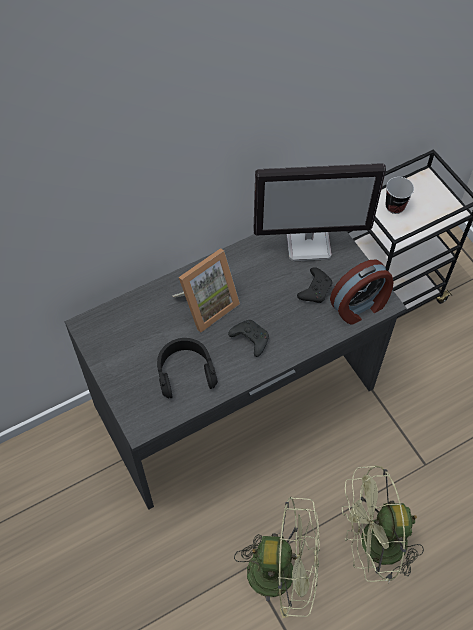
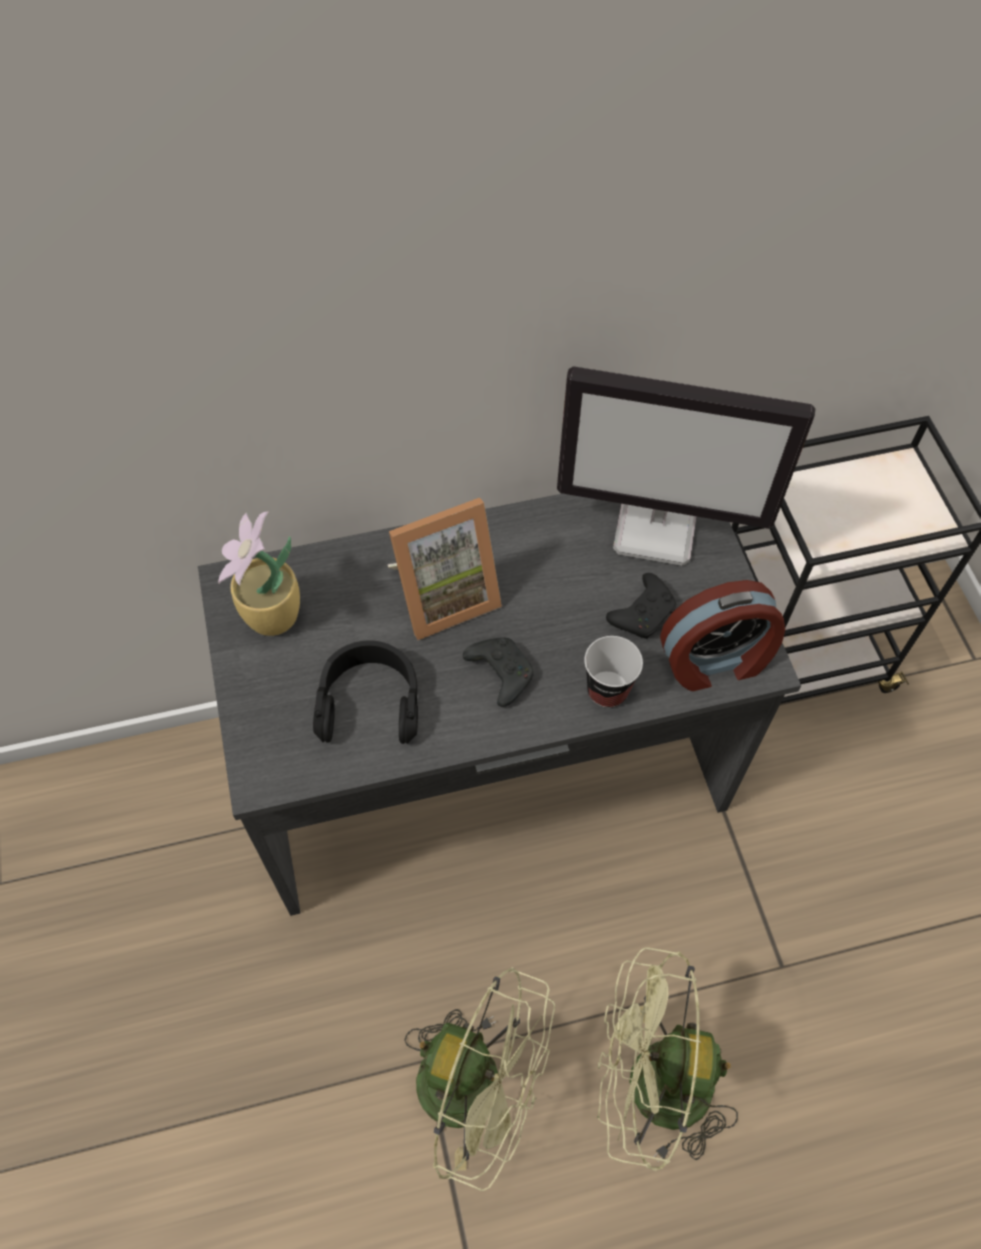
camera: 15 degrees right, 0 degrees up
cup [386,177,414,214] -> cup moved to [584,636,643,708]
none -> potted plant [218,511,300,636]

